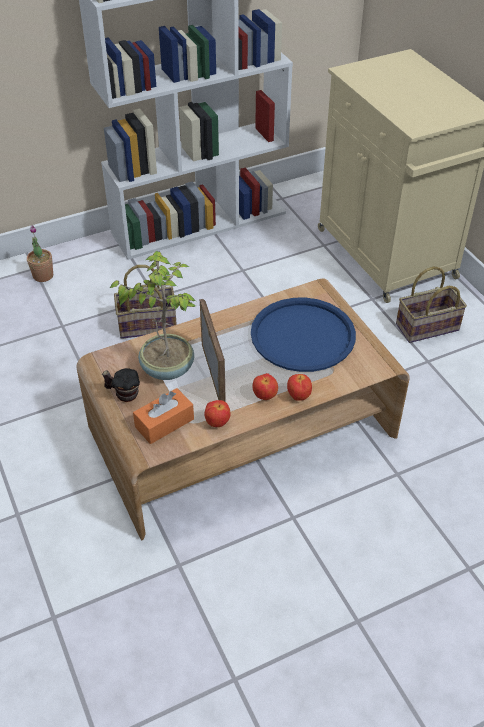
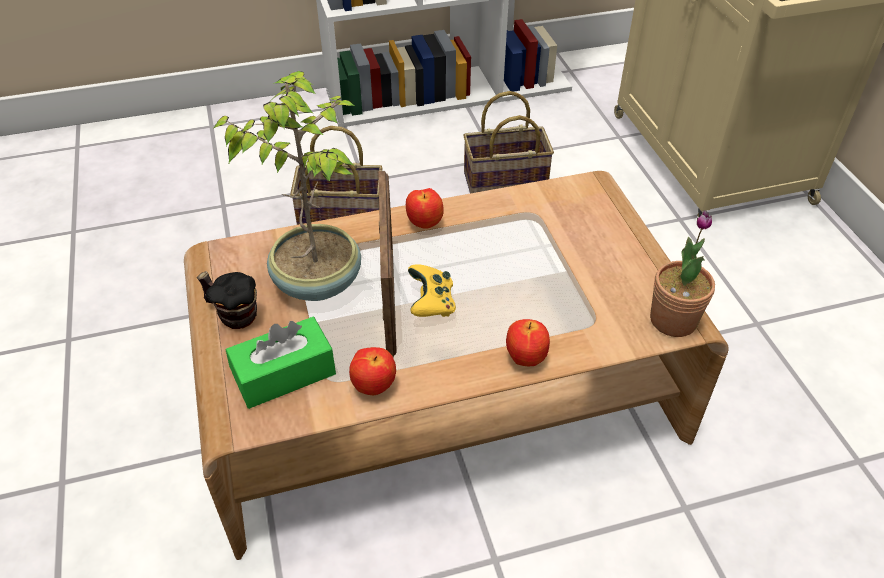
camera: 10 degrees right, 0 degrees up
potted plant [27,225,53,282] -> potted plant moved to [650,210,715,337]
orange tissue box [133,388,194,444] -> green tissue box [226,317,336,409]
blue tray [251,298,356,372] -> none
apple [252,373,278,400] -> apple moved to [406,188,444,229]
basket [396,267,467,343] -> basket moved to [463,91,554,194]
none -> yellow game controller [408,264,456,317]

